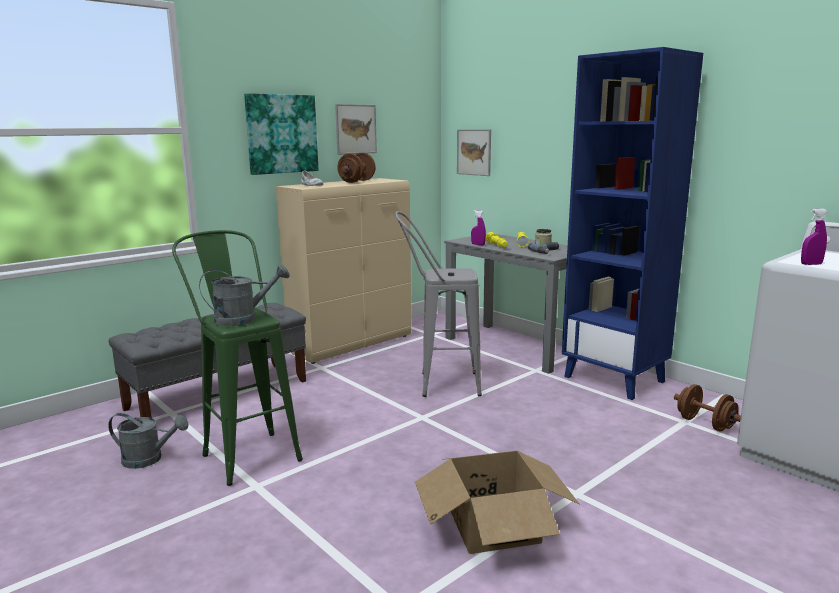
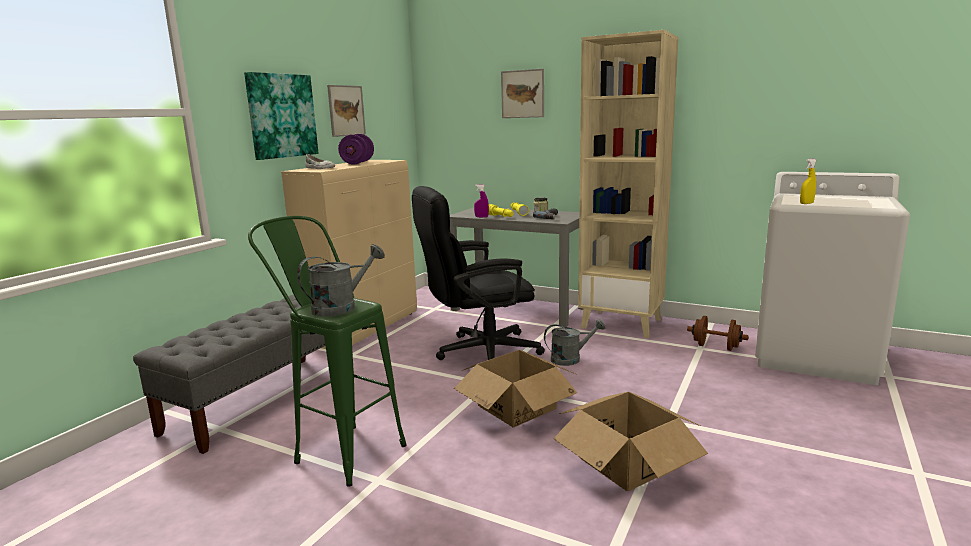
camera: 20 degrees left, 0 degrees up
grey watering can [108,413,189,469] -> grey watering can moved to [544,319,606,366]
brown dumbbell [337,153,375,183] -> purple dumbbell [338,134,374,164]
grey stool [395,211,482,397] -> black office chair [412,186,545,360]
picture [457,129,491,176] -> picture moved to [501,69,544,118]
blue bookcase [562,47,703,400] -> beige bookcase [578,30,678,338]
purple spray bottle [801,209,828,265] -> yellow spray bottle [800,159,816,204]
none -> cardboard box [454,350,577,427]

